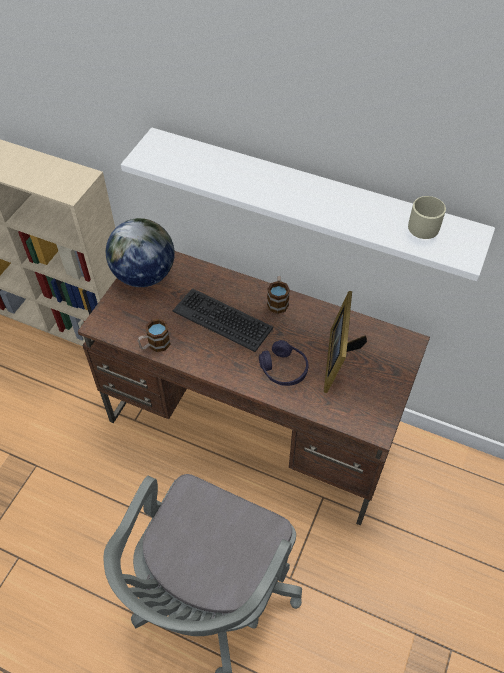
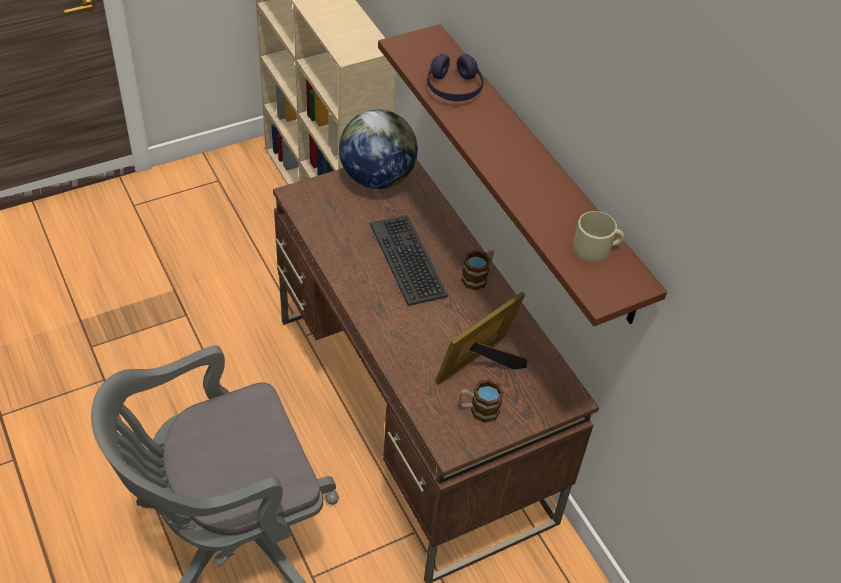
camera: 35 degrees right, 5 degrees down
white shelf [121,128,495,281] -> brown shelf [378,24,667,326]
mug [138,319,171,352] -> mug moved to [459,379,504,423]
purple headphones [259,340,308,386] -> purple headphones moved to [427,54,484,101]

